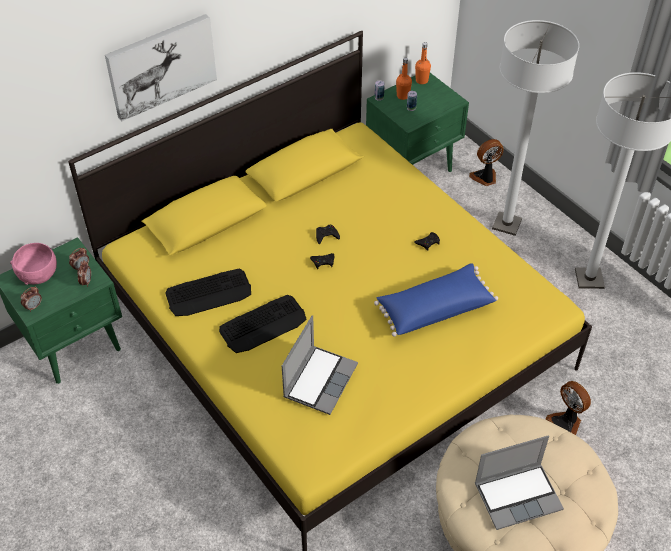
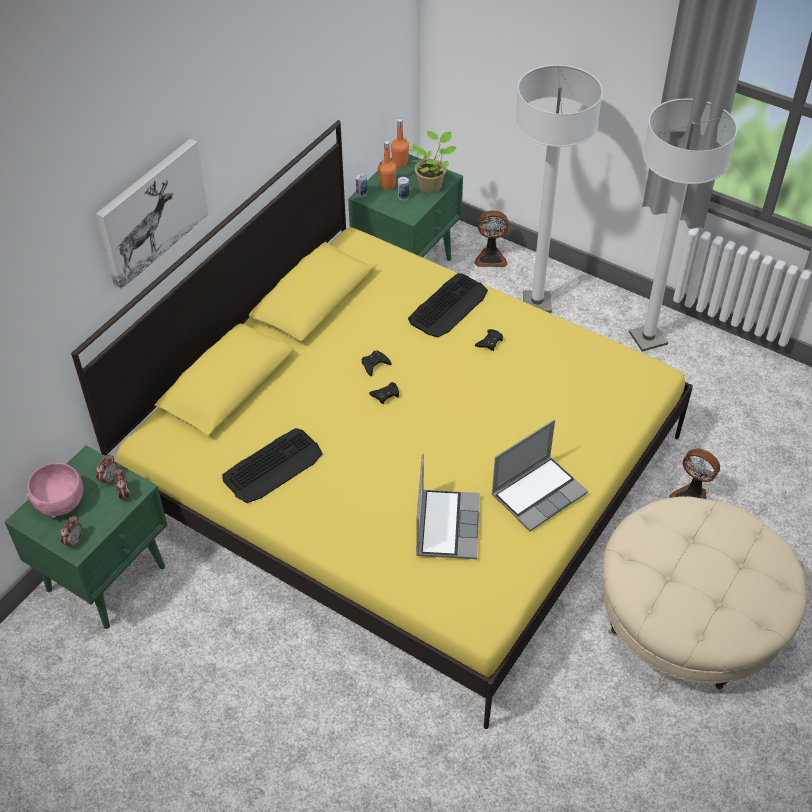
camera: 20 degrees left, 0 degrees up
keyboard [219,295,307,353] -> keyboard moved to [408,273,488,338]
blue pillow [374,263,498,337] -> none
fan [469,139,503,186] -> fan turned 135 degrees counterclockwise [474,210,508,267]
laptop [475,435,564,530] -> laptop moved to [491,420,588,531]
none -> potted plant [408,131,457,193]

